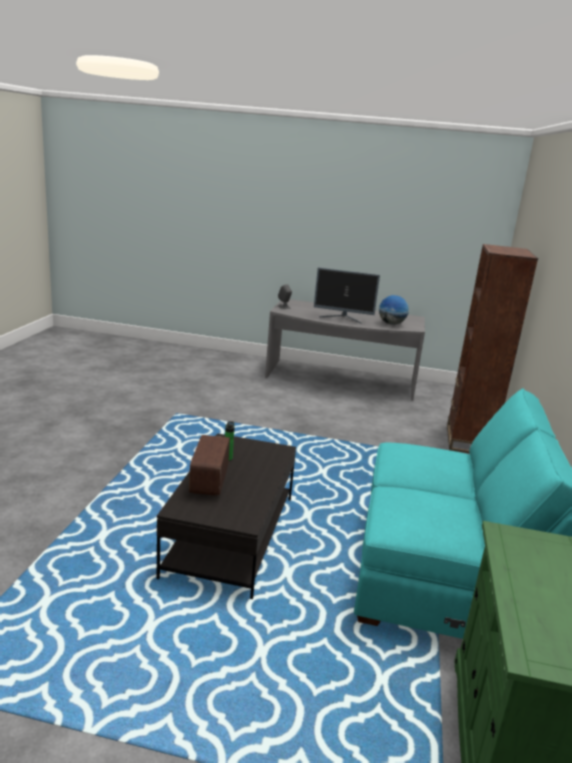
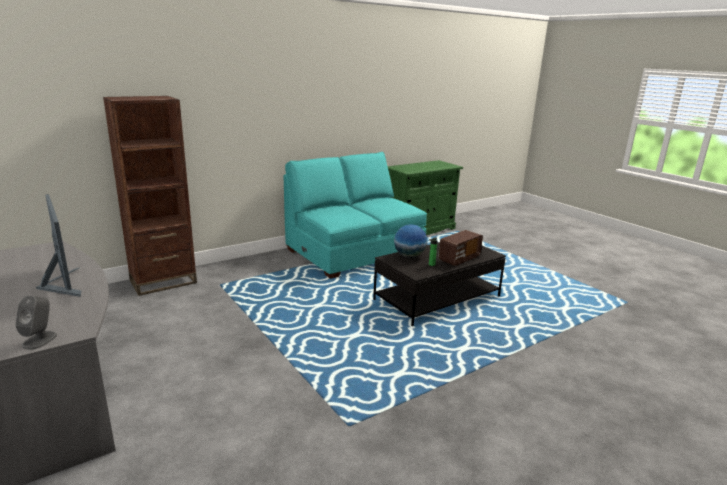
camera: 135 degrees left, 0 degrees up
globe [379,295,409,325] -> globe moved to [394,224,427,258]

